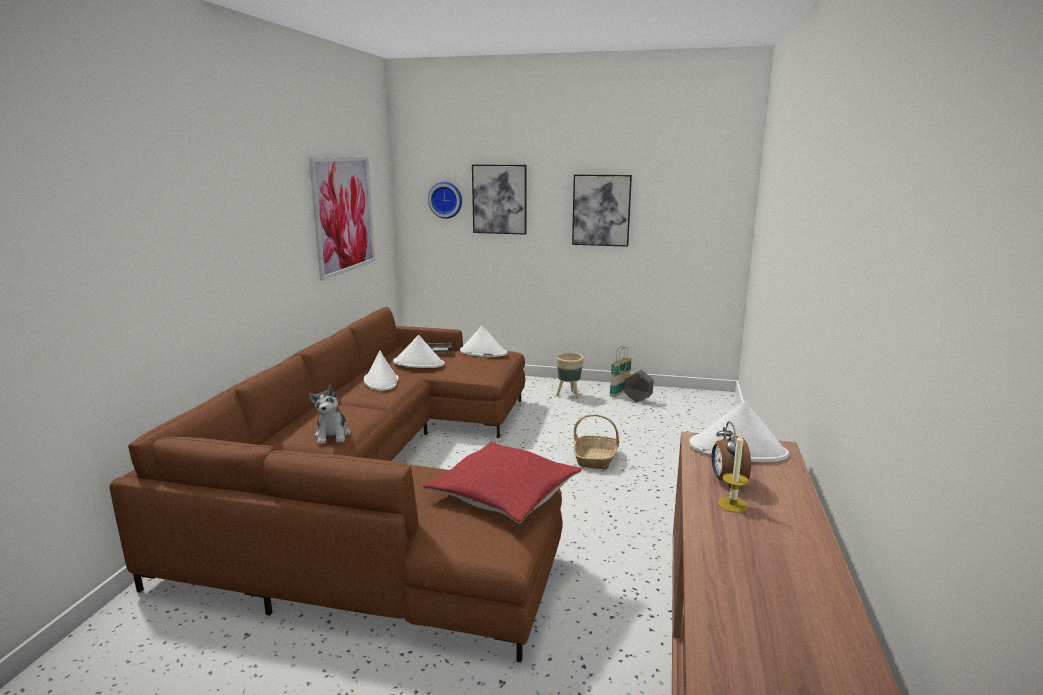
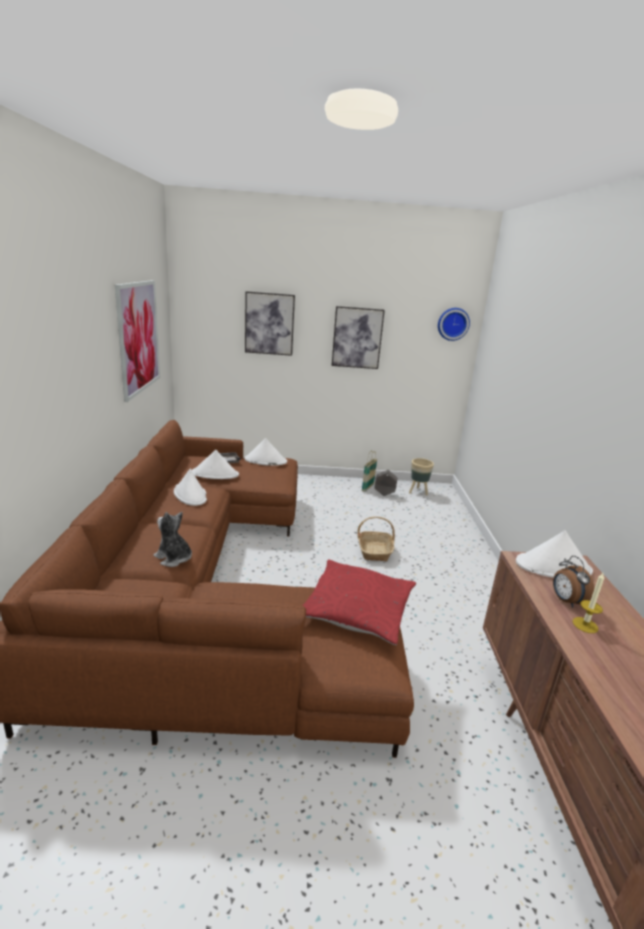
camera: 15 degrees left, 5 degrees up
plush toy [309,385,351,444] -> plush toy turned 150 degrees clockwise [154,512,192,567]
wall clock [428,182,462,219] -> wall clock moved to [438,308,470,341]
beige planter [556,353,584,399] -> beige planter moved to [409,458,434,496]

